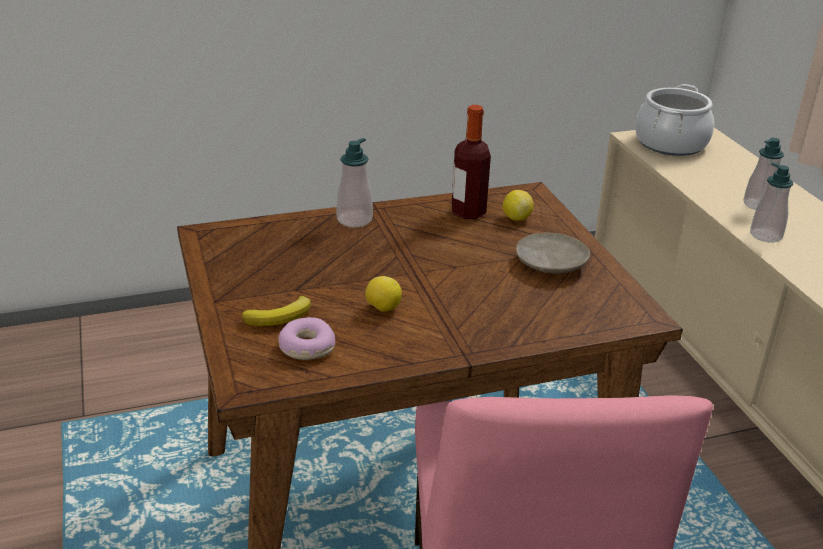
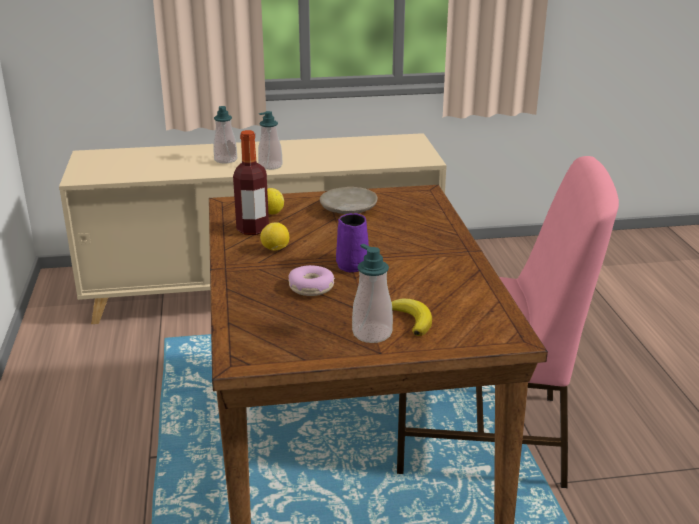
camera: 80 degrees left, 5 degrees down
donut [278,317,335,360] -> donut moved to [288,265,335,296]
soap dispenser [336,138,373,228] -> soap dispenser moved to [352,244,393,343]
lemon [365,276,402,312] -> lemon moved to [260,222,289,250]
cooking pot [635,84,714,156] -> none
none -> purple mug [336,213,369,273]

